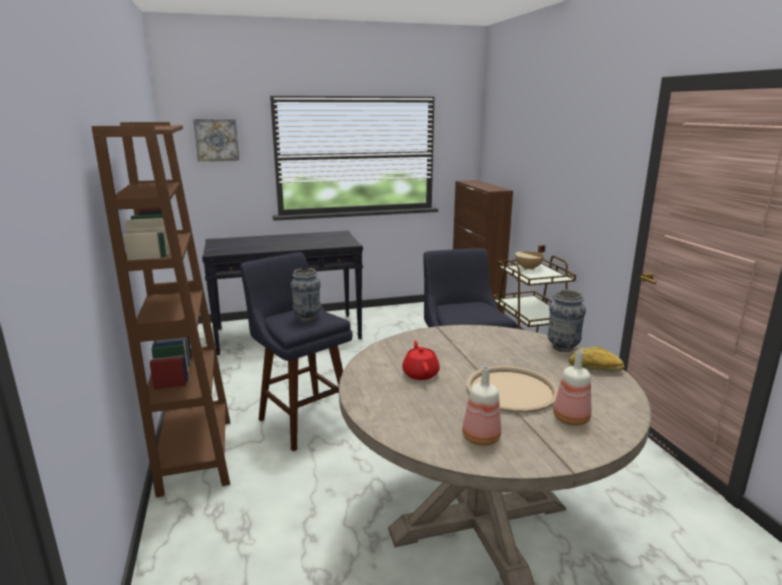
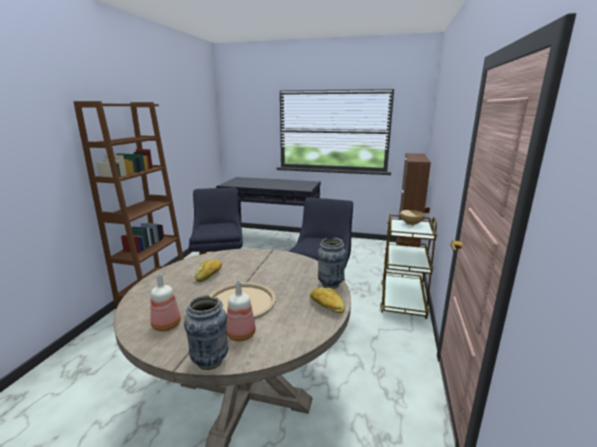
camera: 30 degrees right, 0 degrees up
picture [193,119,239,162] -> none
vase [291,268,321,321] -> vase moved to [184,295,228,370]
red teapot [402,340,440,380] -> bread [195,260,222,282]

